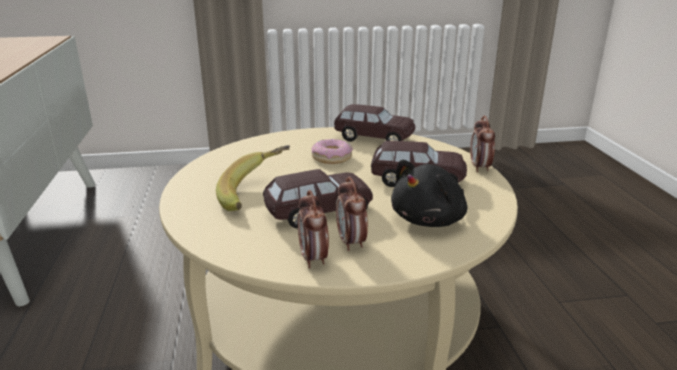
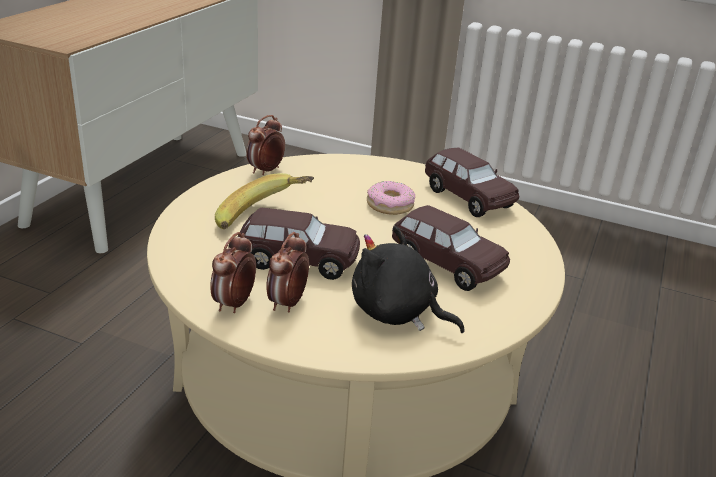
camera: 30 degrees right, 5 degrees up
black plush toy [391,160,467,227] -> black plush toy turned 45 degrees clockwise [352,226,465,333]
alarm clock [470,115,495,172] -> alarm clock moved to [246,115,285,175]

